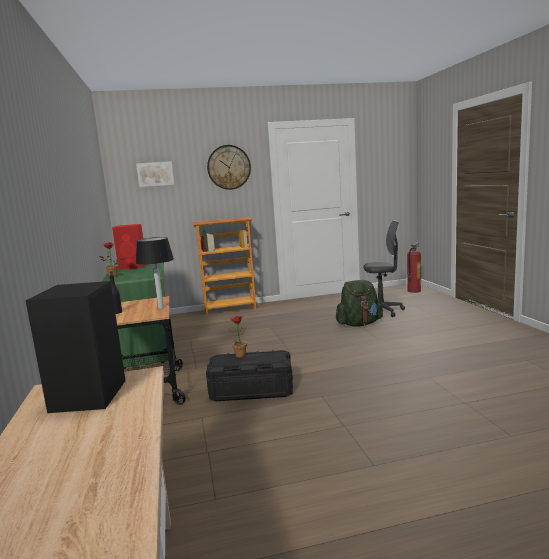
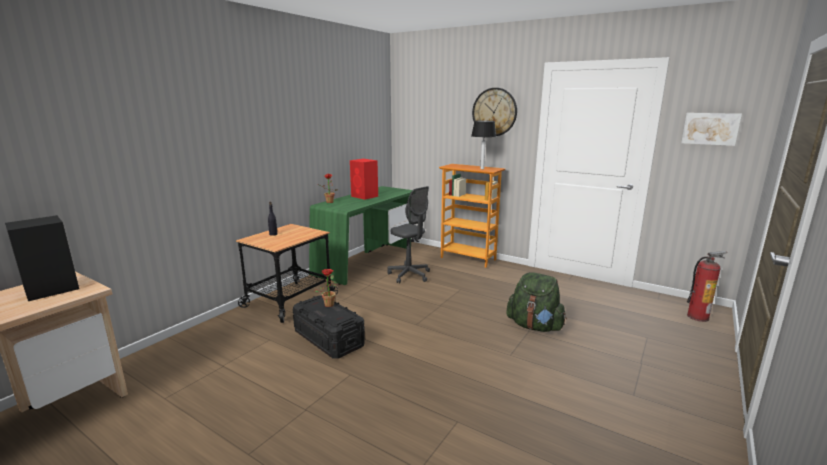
camera: 45 degrees right, 5 degrees up
picture [136,161,174,187] -> picture moved to [681,113,742,146]
table lamp [136,237,174,309] -> table lamp moved to [471,121,496,169]
grey office chair [364,220,405,317] -> grey office chair moved to [387,186,430,283]

